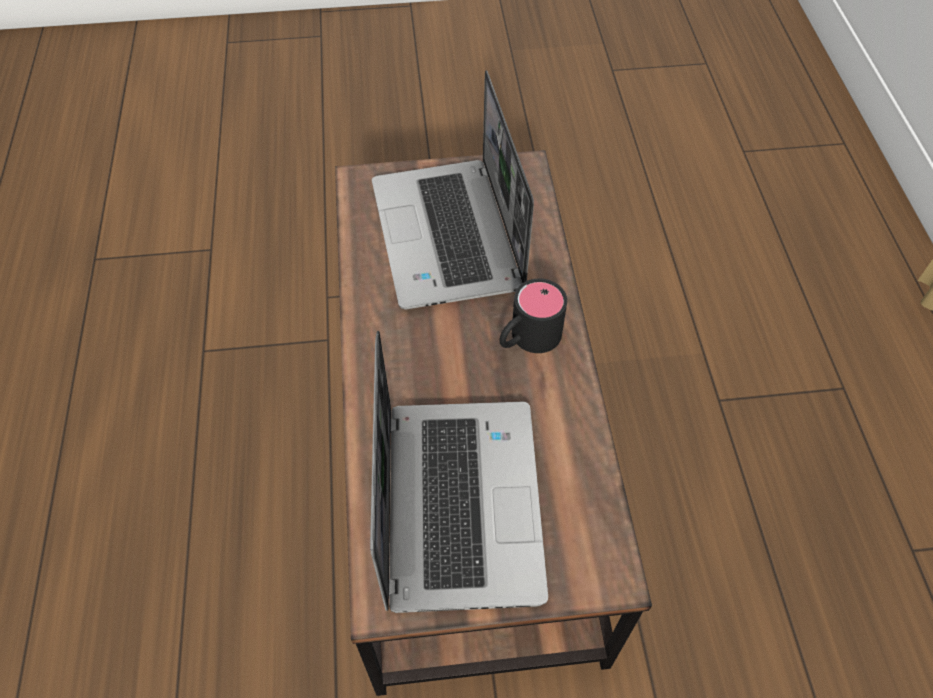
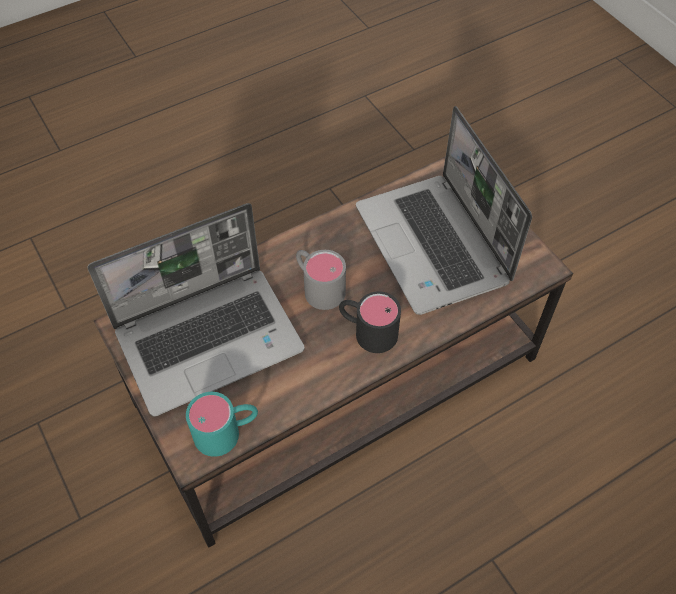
camera: 65 degrees right, 0 degrees up
laptop [372,70,534,309] -> laptop turned 75 degrees counterclockwise [356,106,532,315]
none -> turquoise mug [186,392,258,457]
none -> grey mug [296,250,346,310]

